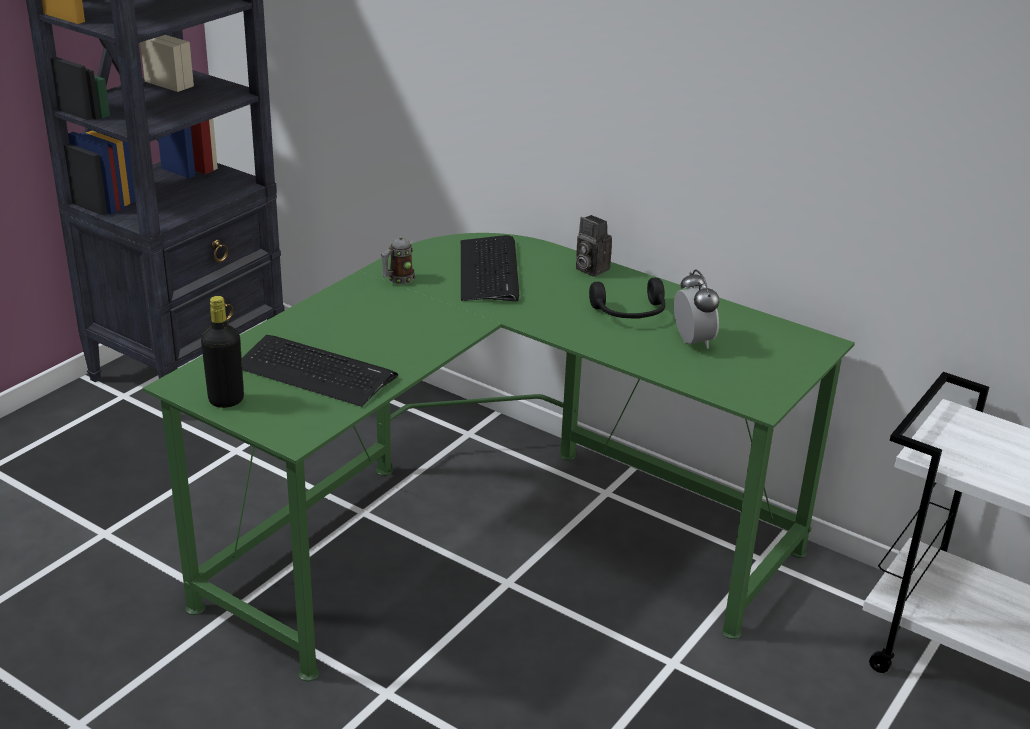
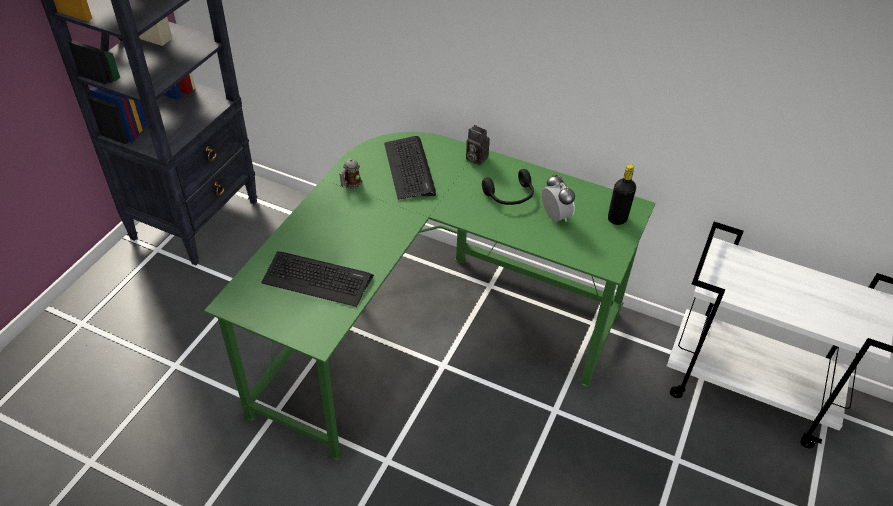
camera: 10 degrees left, 15 degrees up
black bottle [201,296,244,408] -> black bottle moved to [608,164,636,225]

